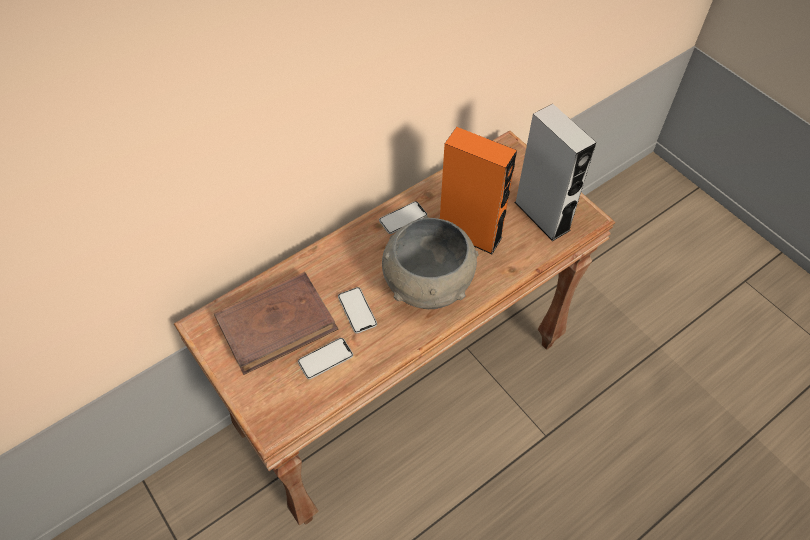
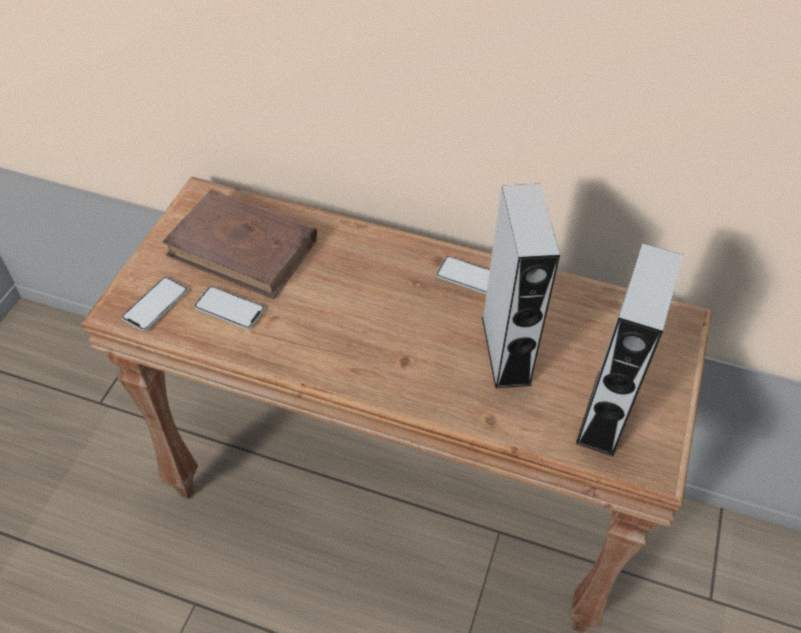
camera: 55 degrees right, 5 degrees down
phone [338,287,377,333] -> phone moved to [122,277,188,331]
grey bowl [382,216,478,309] -> none
orange speaker [440,127,517,254] -> grey speaker [482,184,560,388]

